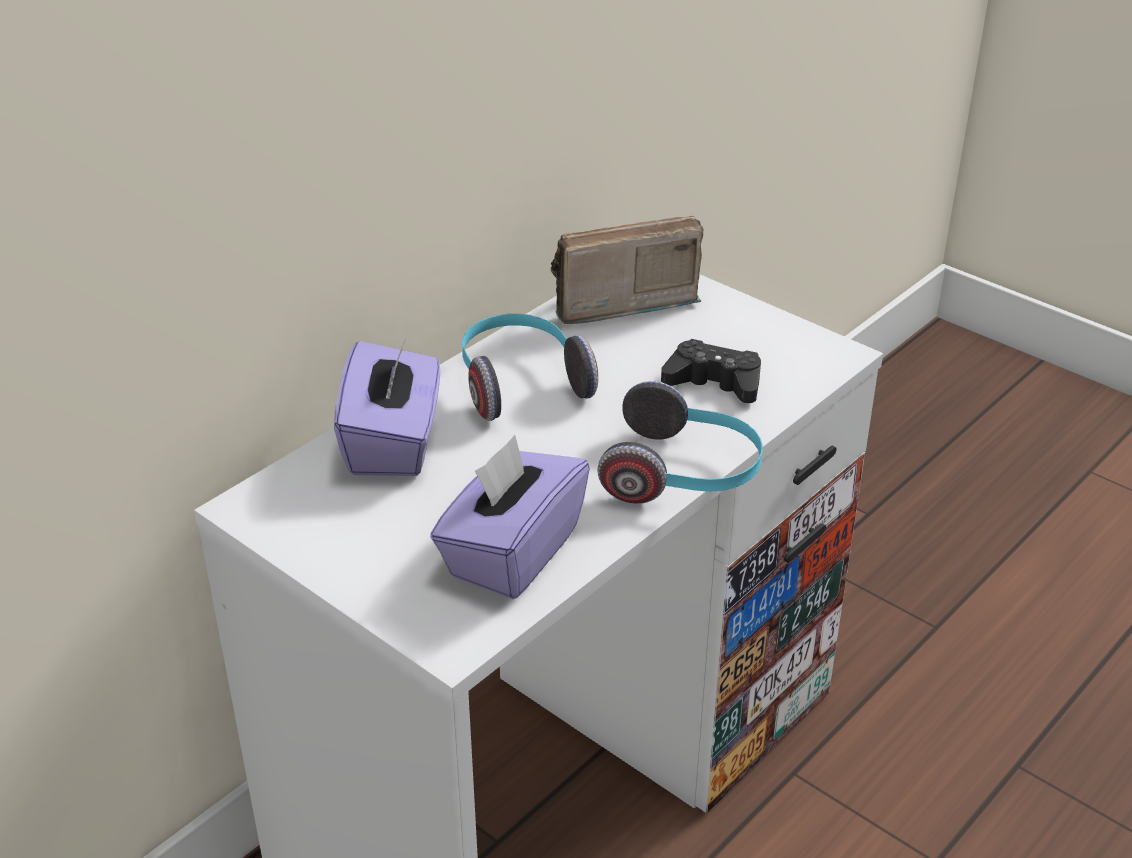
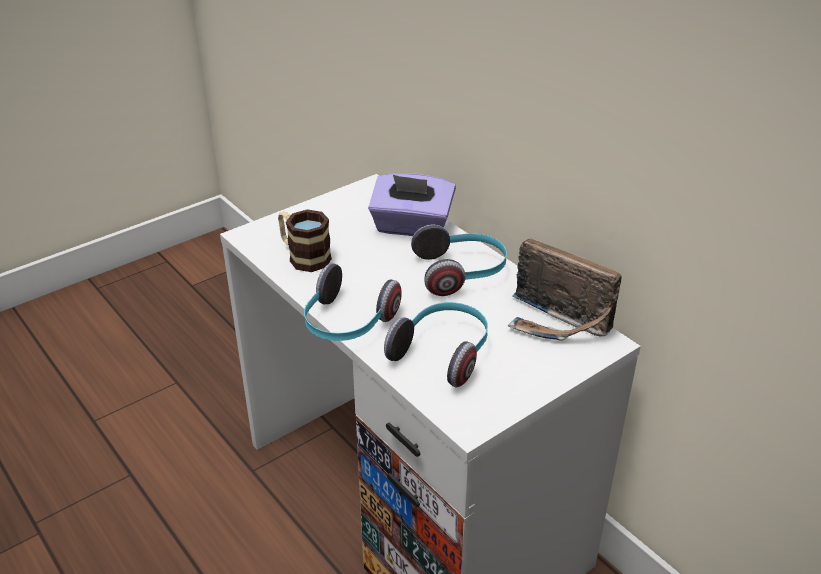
camera: 100 degrees right, 0 degrees up
purple tissue box [430,435,590,599] -> mug [278,209,332,272]
radio [551,216,703,324] -> radio turned 135 degrees clockwise [508,238,622,341]
black game controller [661,339,761,403] -> headphones [384,302,488,387]

